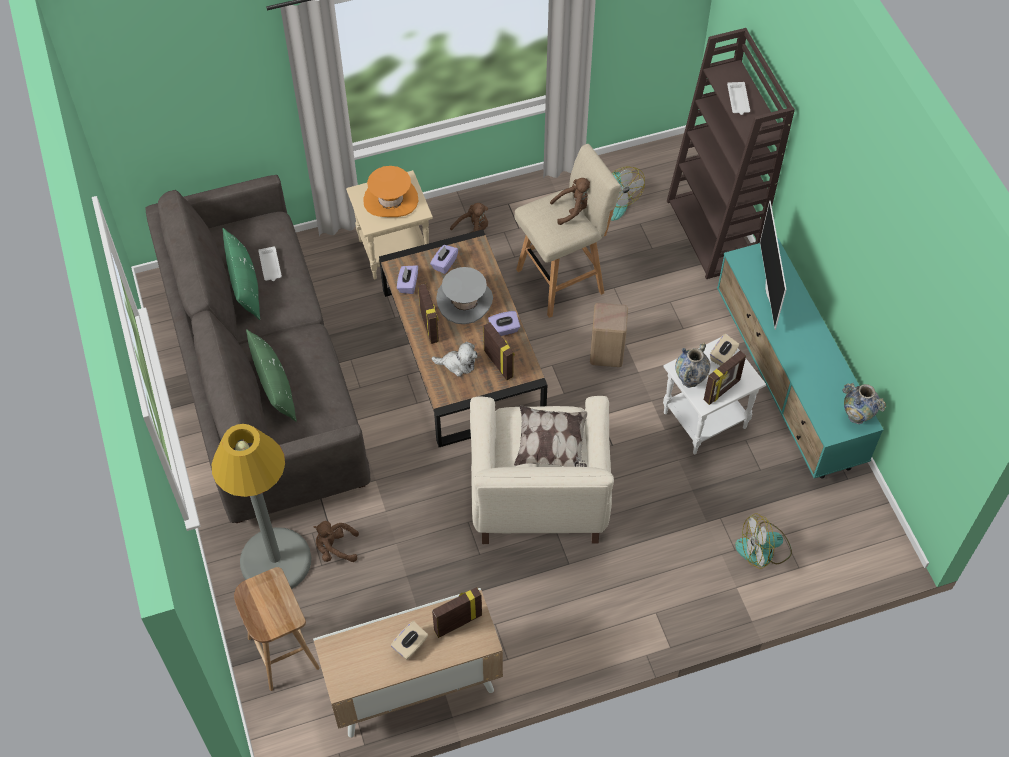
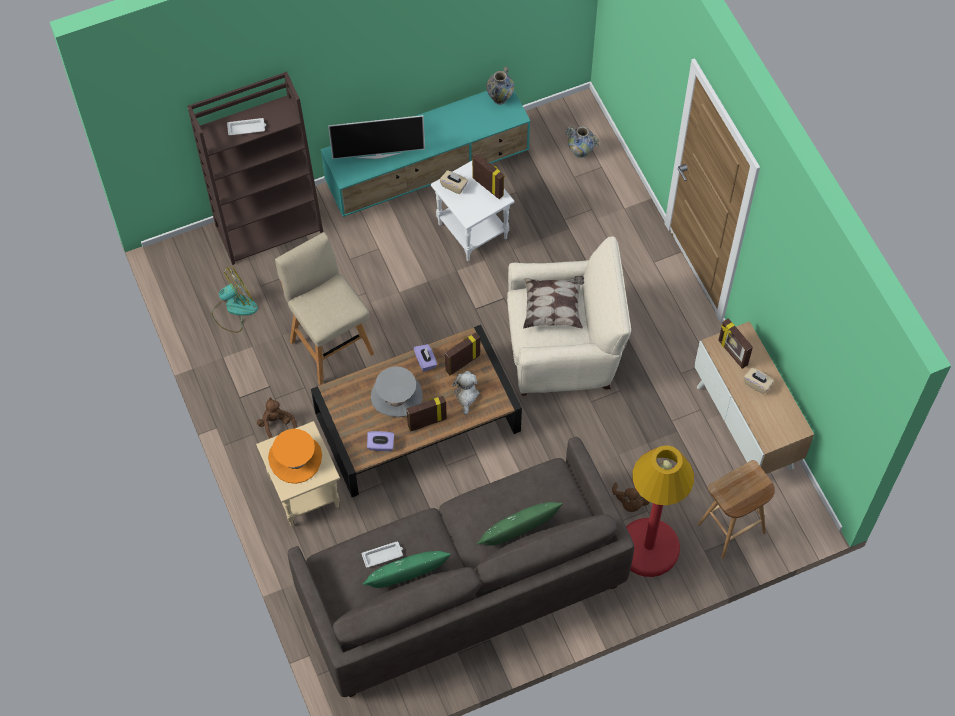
camera: 95 degrees left, 5 degrees up
grey floor lamp [212,424,311,589] -> red floor lamp [626,445,694,577]
purple tissue box [430,245,458,274] -> none
brown plush toy [550,178,590,225] -> none
beige stool [590,303,628,367] -> none
vase [675,342,710,388] -> vase moved to [566,126,599,158]
fan [735,513,792,569] -> none

